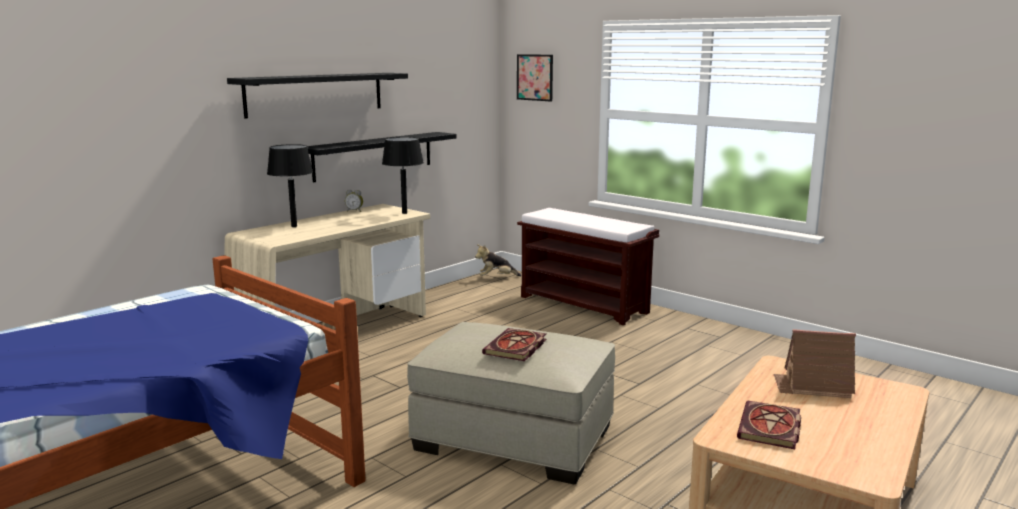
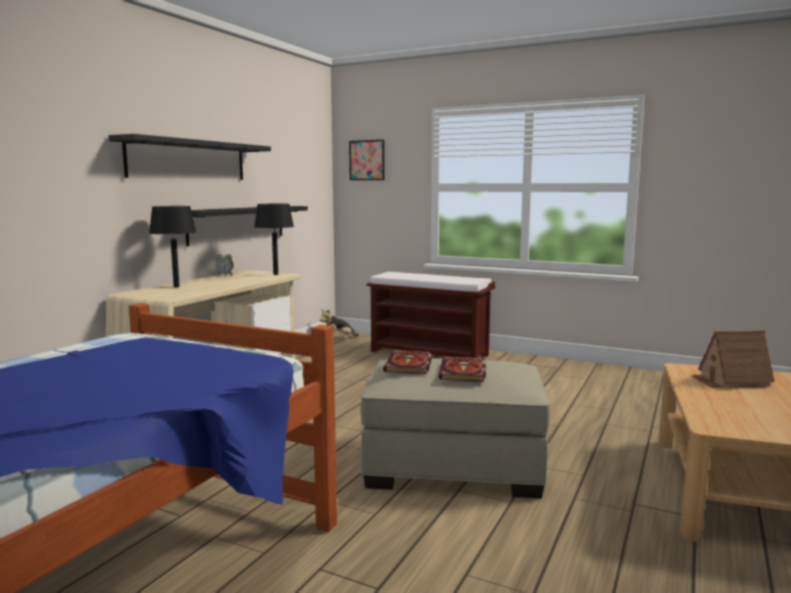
camera: 15 degrees left, 5 degrees down
book [737,400,801,449] -> book moved to [383,351,432,374]

